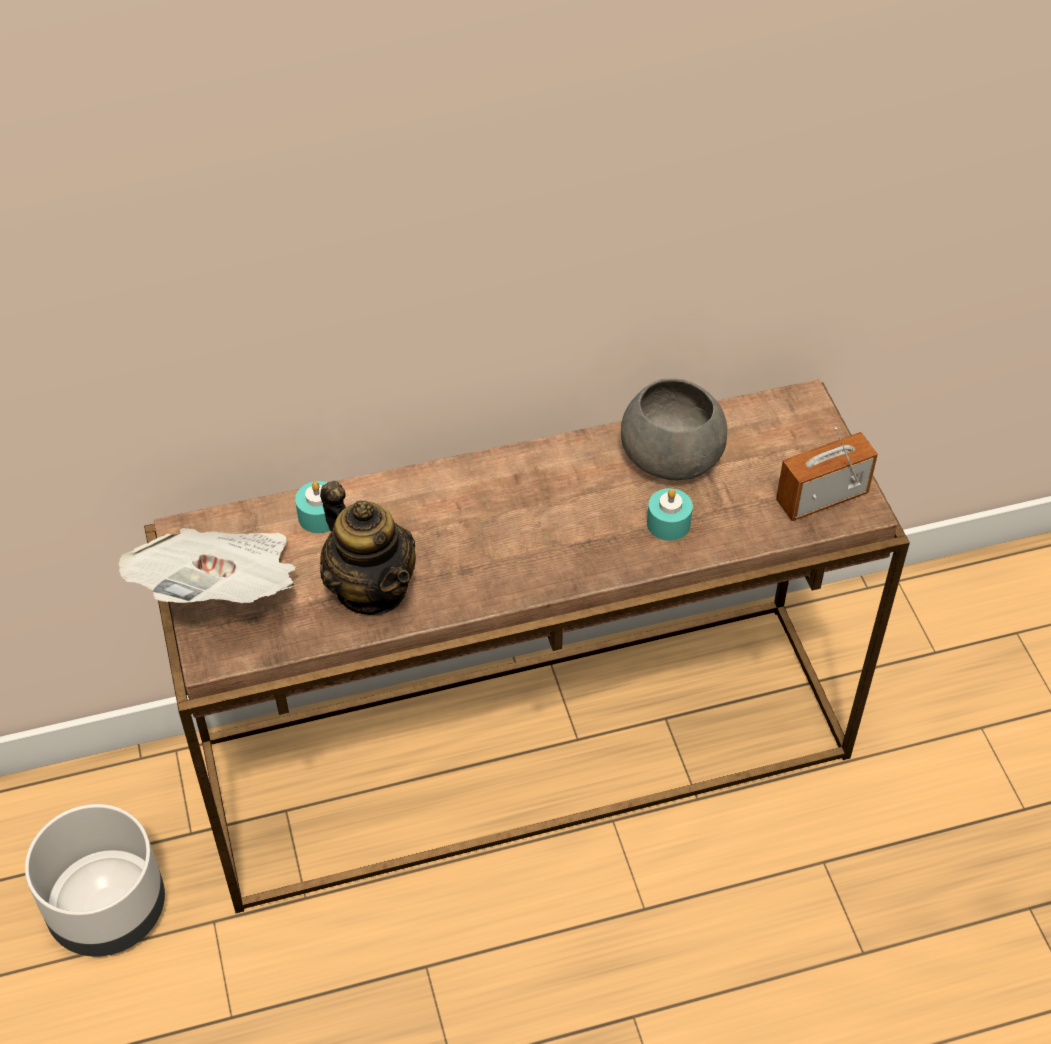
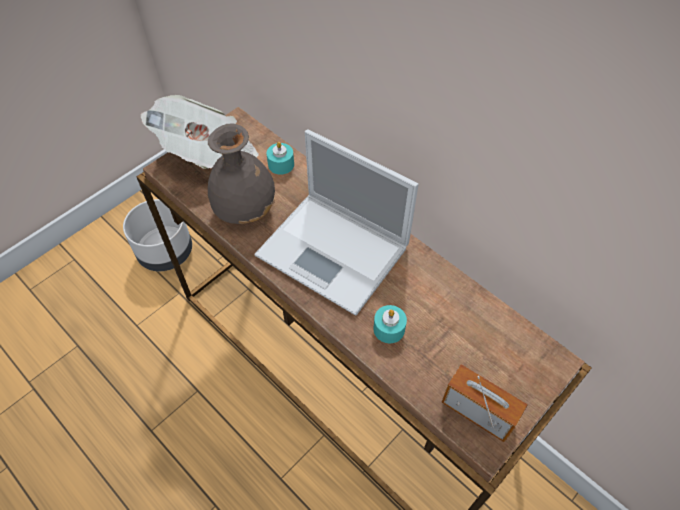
camera: 60 degrees right, 5 degrees up
teapot [320,481,416,615] -> grey vase [208,124,275,224]
grey bowl [621,378,727,480] -> none
none -> laptop [254,129,419,316]

